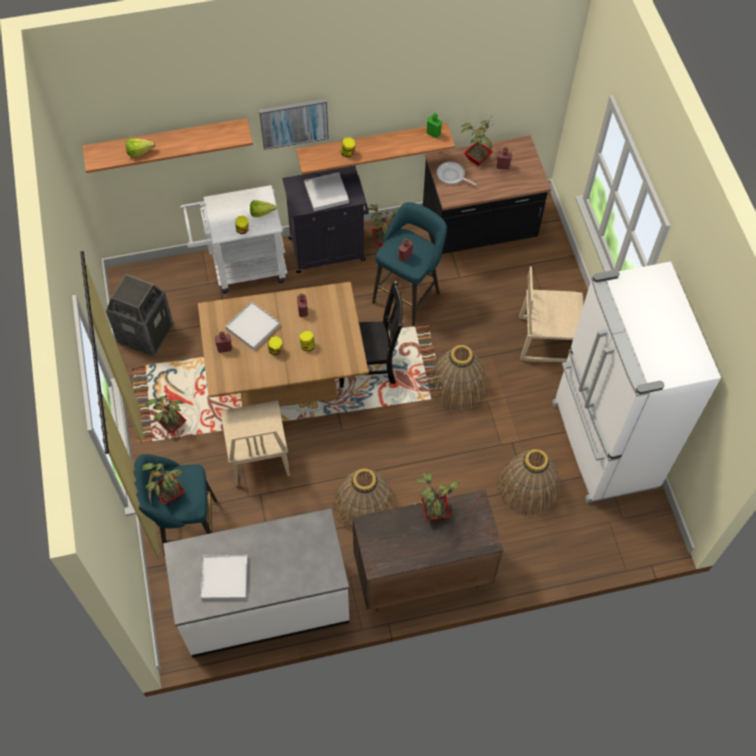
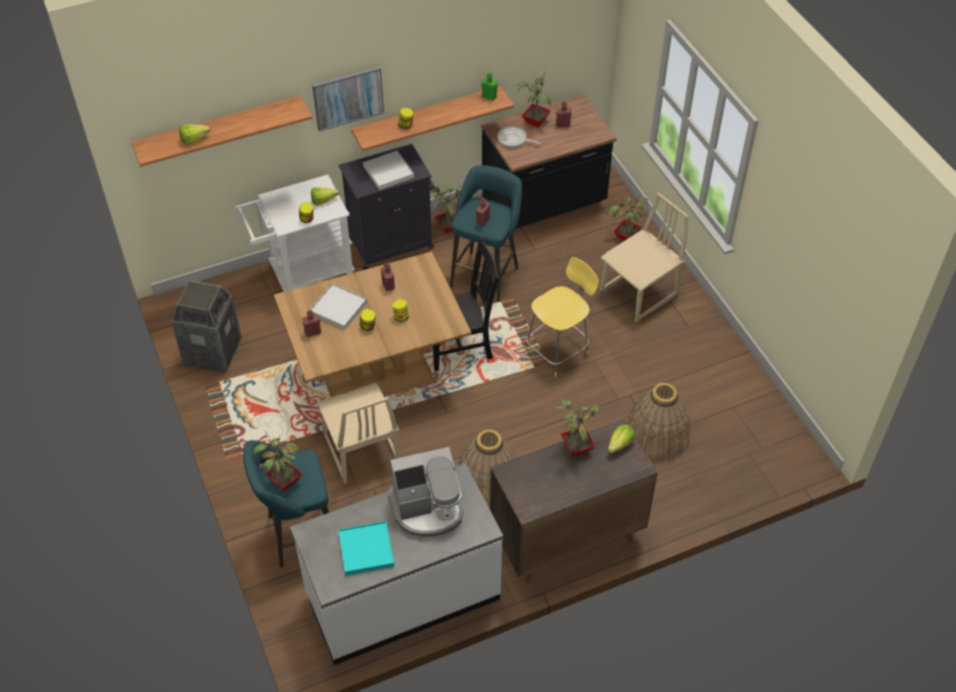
camera: 10 degrees left, 10 degrees down
potted plant [146,390,187,434] -> potted plant moved to [606,194,649,241]
white tray [201,555,248,600] -> turquoise tray [338,521,394,575]
basket [429,345,487,412] -> yellow stool [525,257,599,377]
beige chair [519,266,584,362] -> beige chair turned 150 degrees clockwise [600,193,688,322]
white fridge [552,262,721,503] -> none
none -> coffee machine [388,447,463,537]
none -> lettuce [608,424,635,453]

